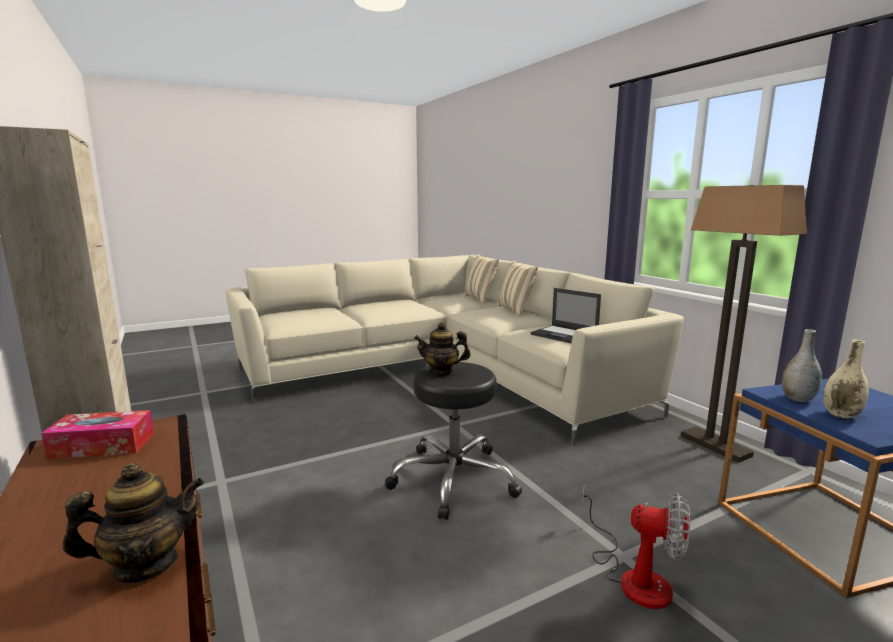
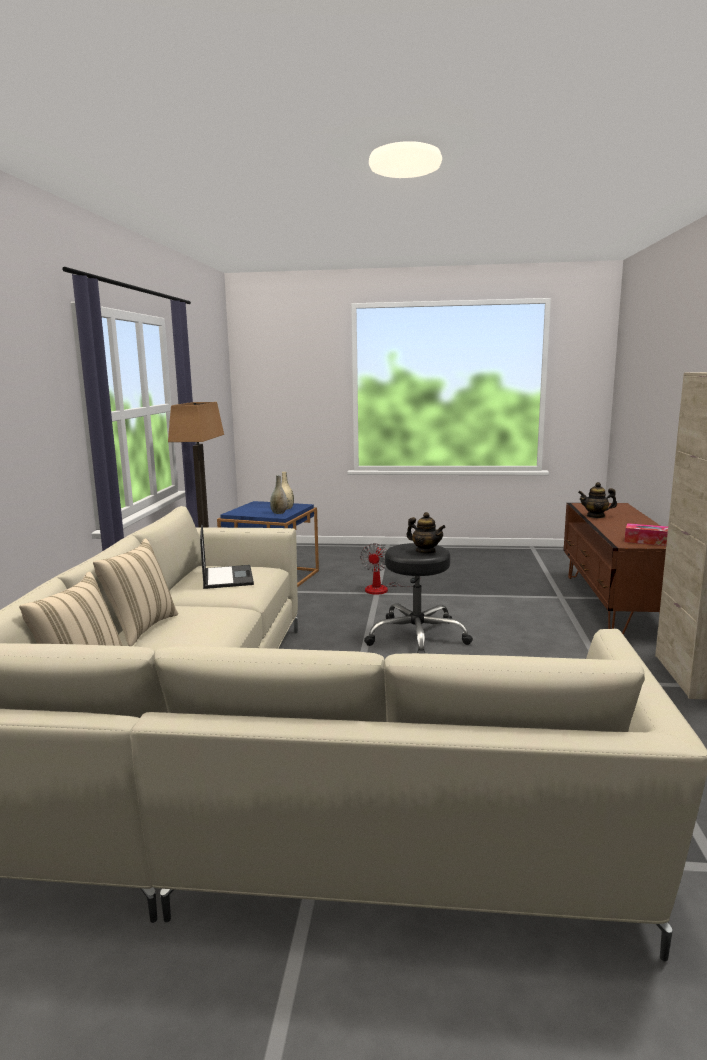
camera: 145 degrees left, 0 degrees up
fan [582,484,690,609] -> fan turned 135 degrees counterclockwise [360,543,413,595]

